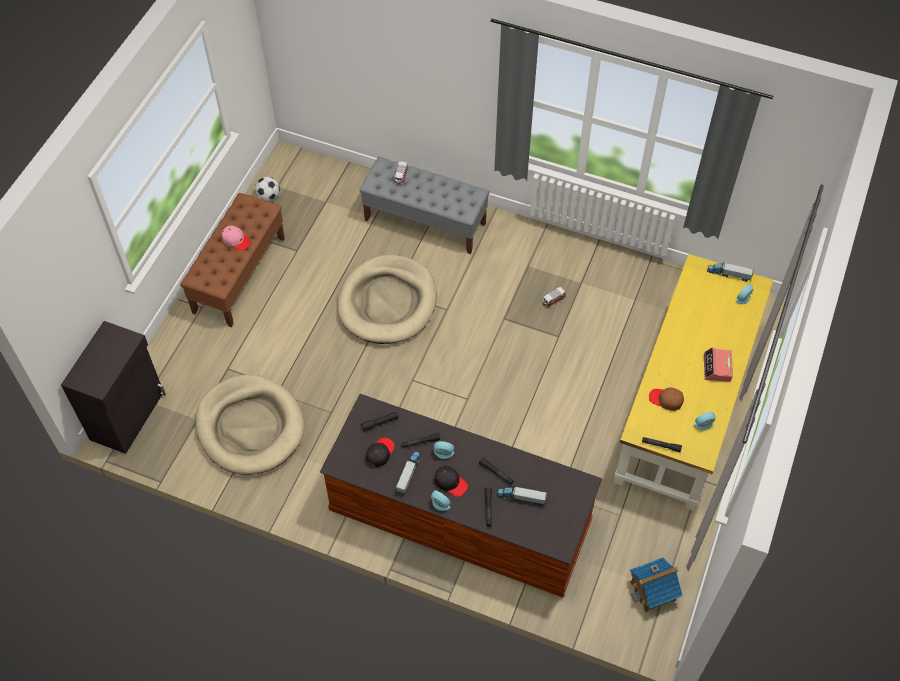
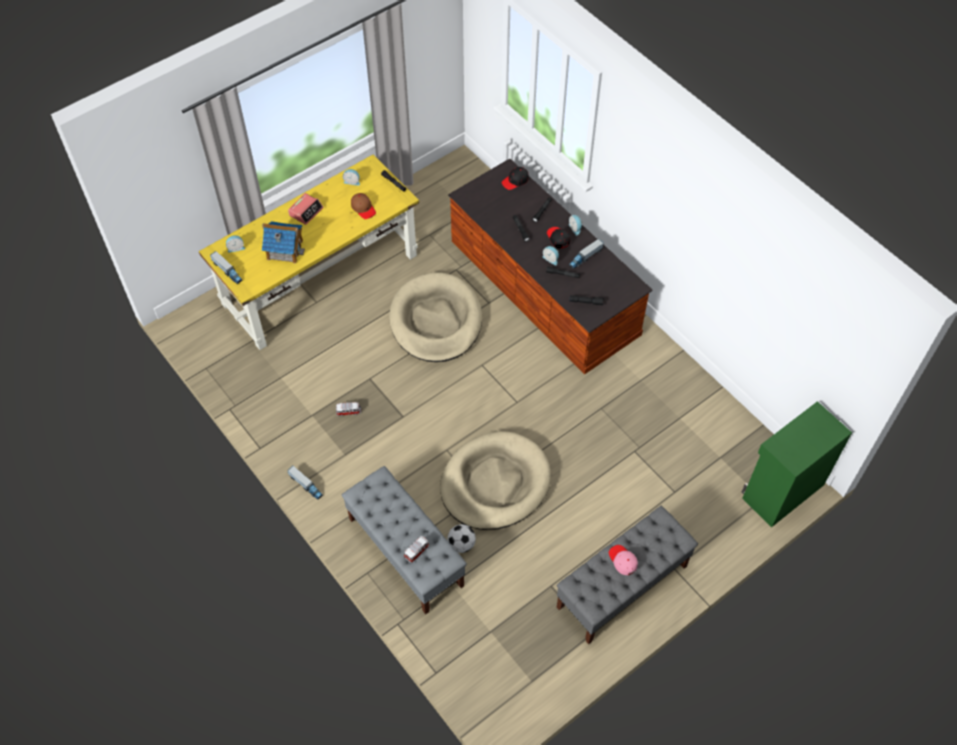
camera: 150 degrees left, 0 degrees up
black cabinet [61,321,166,454] -> green cabinet [742,401,852,527]
brown bench [180,193,285,327] -> grey bench [557,506,698,644]
beige dog bed [195,375,304,475] -> beige dog bed moved to [389,272,482,362]
football [255,176,280,201] -> football moved to [447,524,476,553]
black cap [366,437,395,467] -> black cap moved to [501,167,529,190]
toy truck [497,486,547,506] -> toy truck moved to [287,466,323,500]
toy house [630,557,683,612] -> toy house moved to [262,221,305,263]

